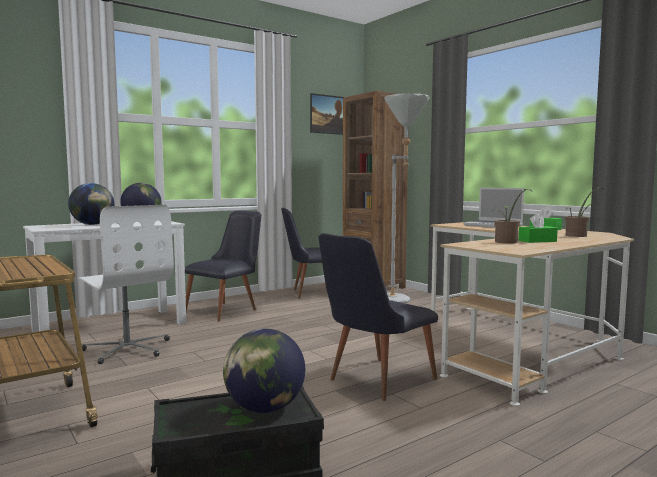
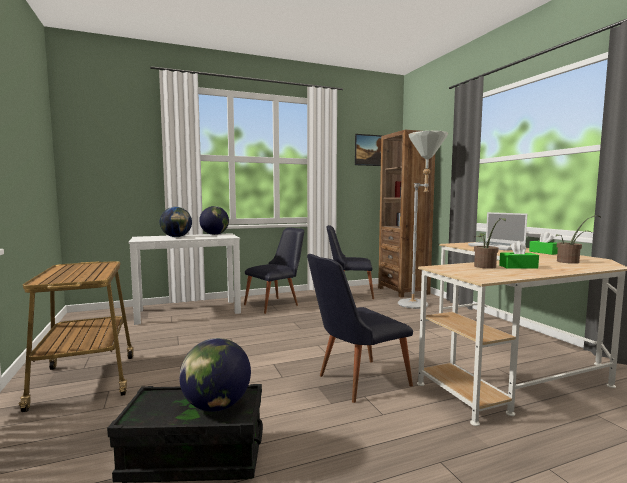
camera: 15 degrees right, 0 degrees up
white office chair [78,205,174,364] -> none

